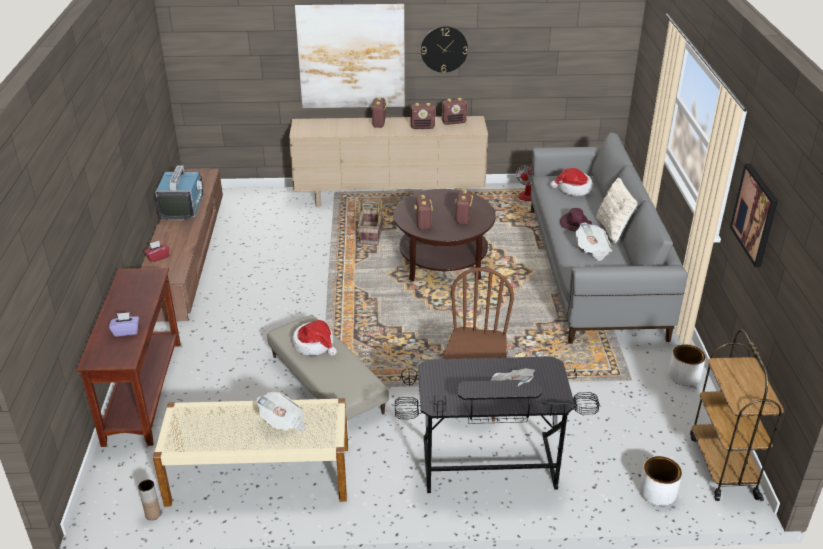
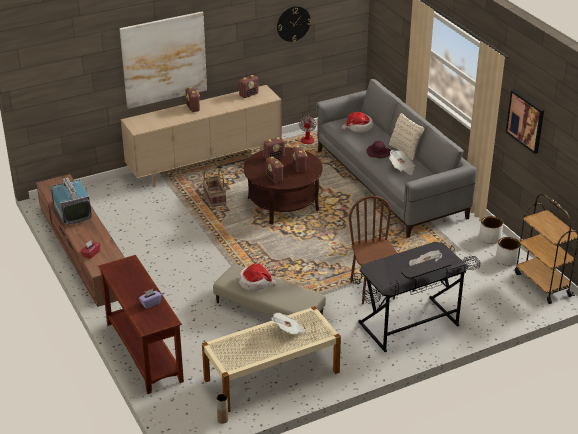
camera: 25 degrees left, 0 degrees up
radio [411,103,435,129] -> radio moved to [264,137,285,159]
wall clock [421,26,468,73] -> wall clock moved to [277,6,311,42]
white planter [639,456,682,506] -> white planter moved to [496,237,521,266]

